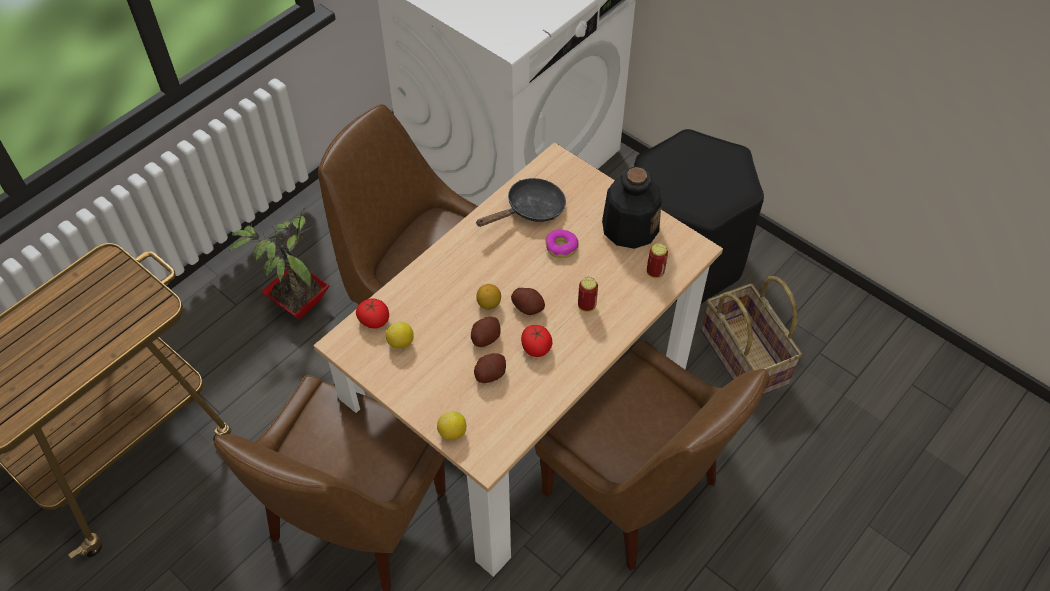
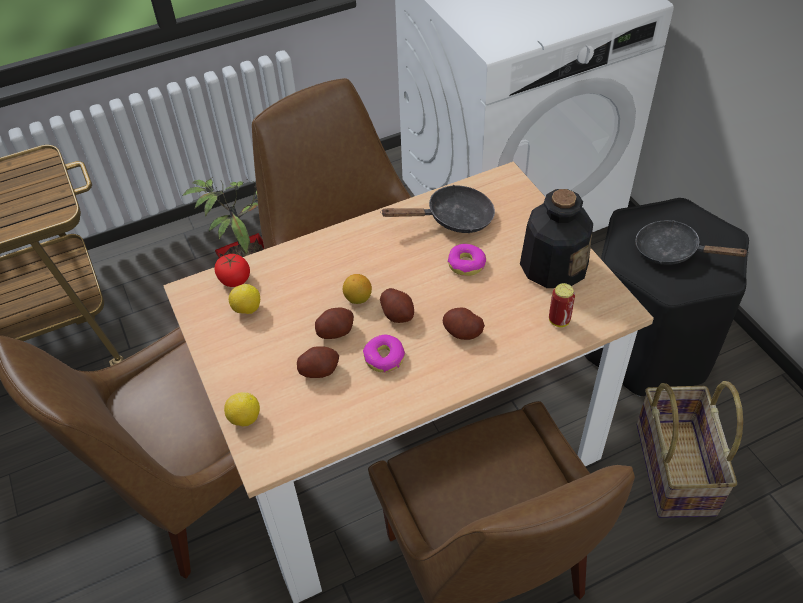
camera: 25 degrees right, 5 degrees down
tomato [521,325,552,357] -> donut [363,335,405,372]
can [578,277,598,312] -> potato [443,308,485,340]
none -> black frying pan [635,220,749,265]

